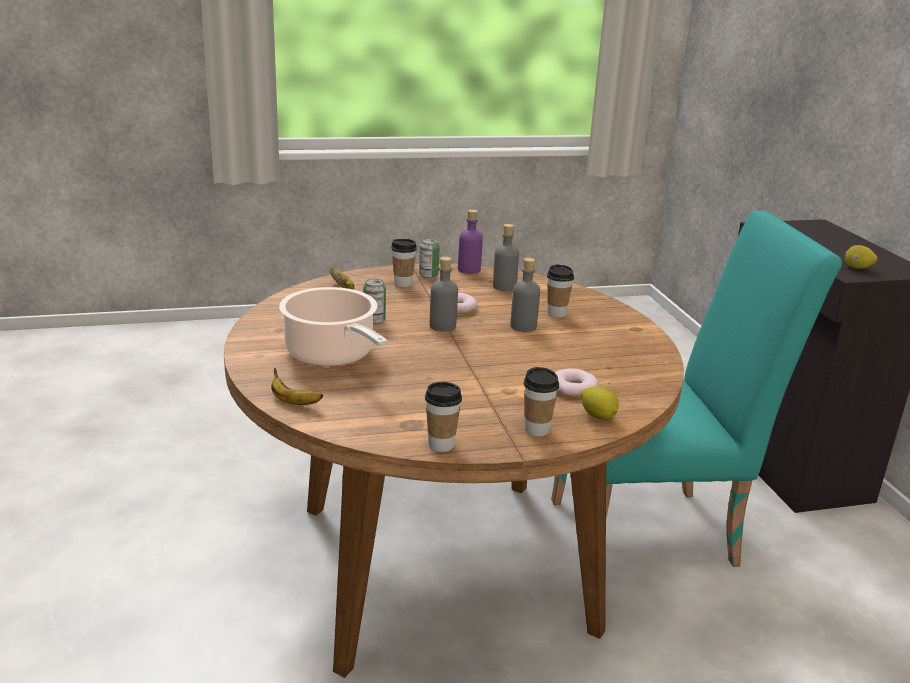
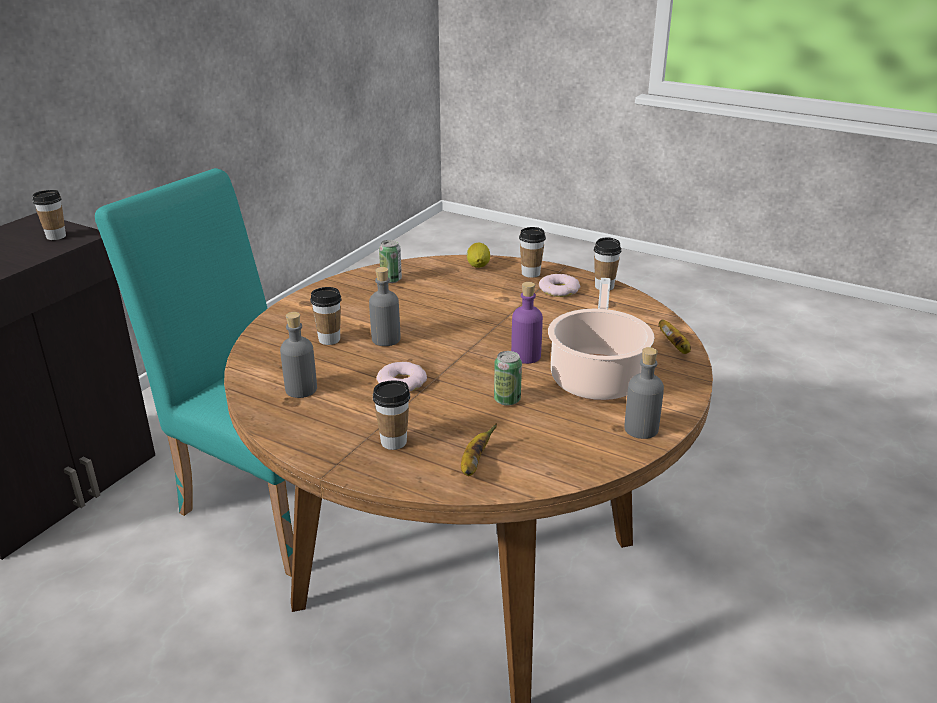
camera: 135 degrees left, 5 degrees up
can [419,238,440,279] -> can moved to [379,240,402,283]
grey bottle [430,257,458,332] -> grey bottle moved to [624,347,664,439]
purple bottle [458,209,483,274] -> purple bottle moved to [511,282,543,364]
donut [555,368,599,397] -> donut moved to [539,274,580,297]
lemon [845,245,878,269] -> cup [33,190,66,240]

